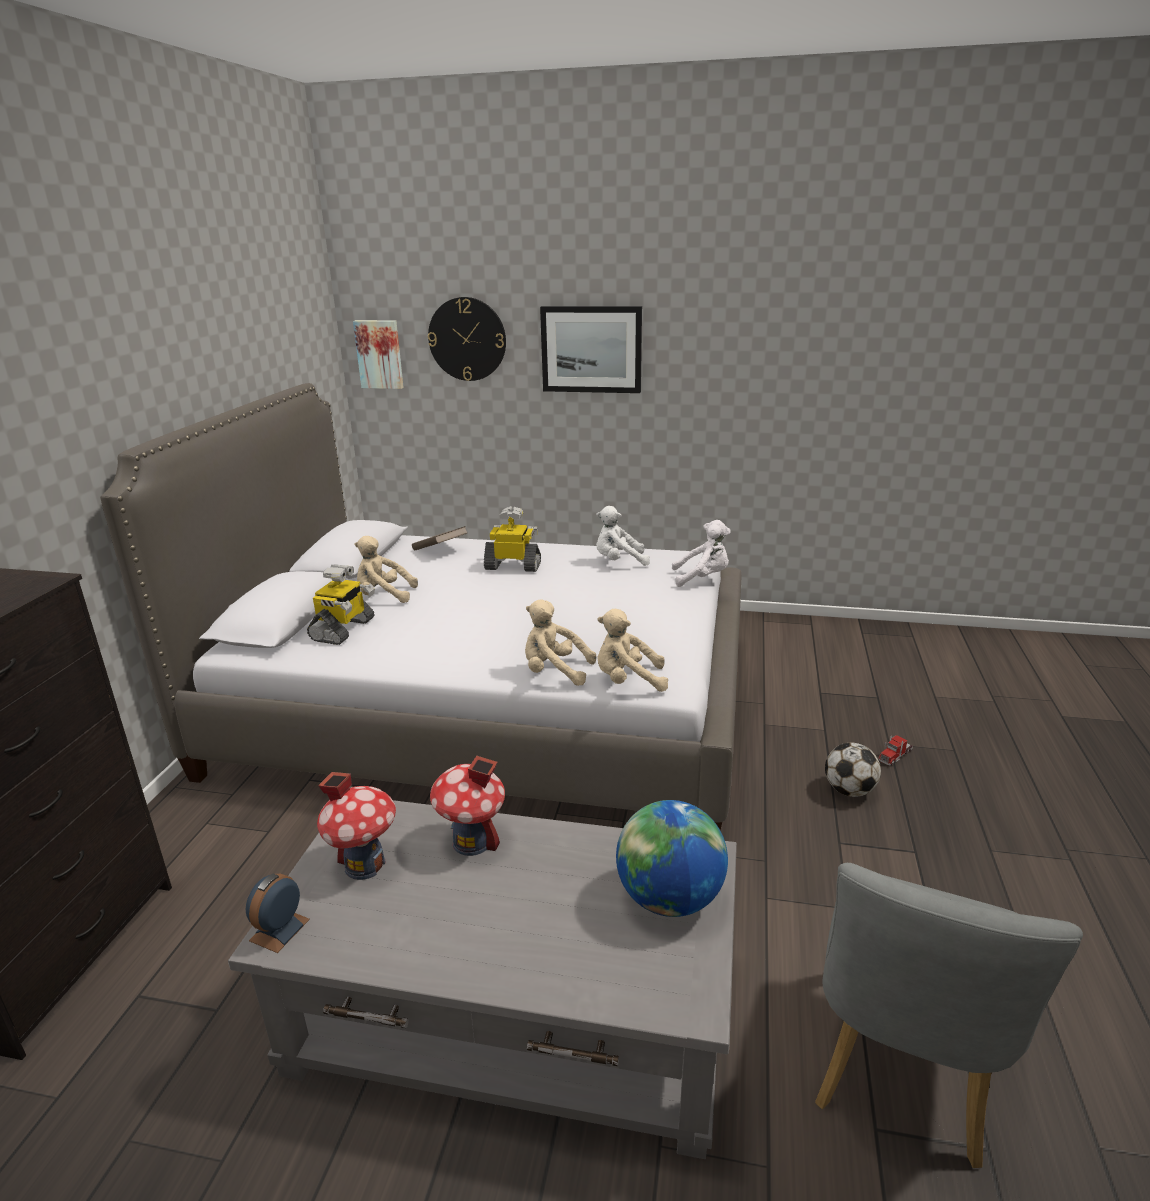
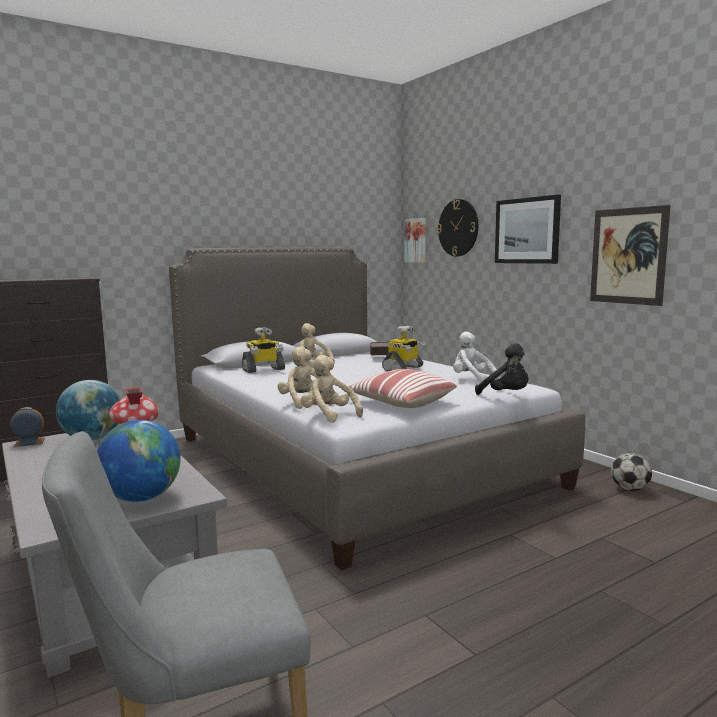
camera: 45 degrees right, 15 degrees down
toy house [317,772,396,880] -> globe [56,380,121,440]
toy robot [484,506,541,572] -> toy robot turned 75 degrees clockwise [382,326,426,371]
white plush toy [672,520,731,587] -> black plush toy [475,343,529,395]
football [825,743,881,797] -> football moved to [611,453,652,491]
toy truck [878,735,913,765] -> none
none -> pillow [348,369,457,408]
none -> picture [590,205,670,306]

